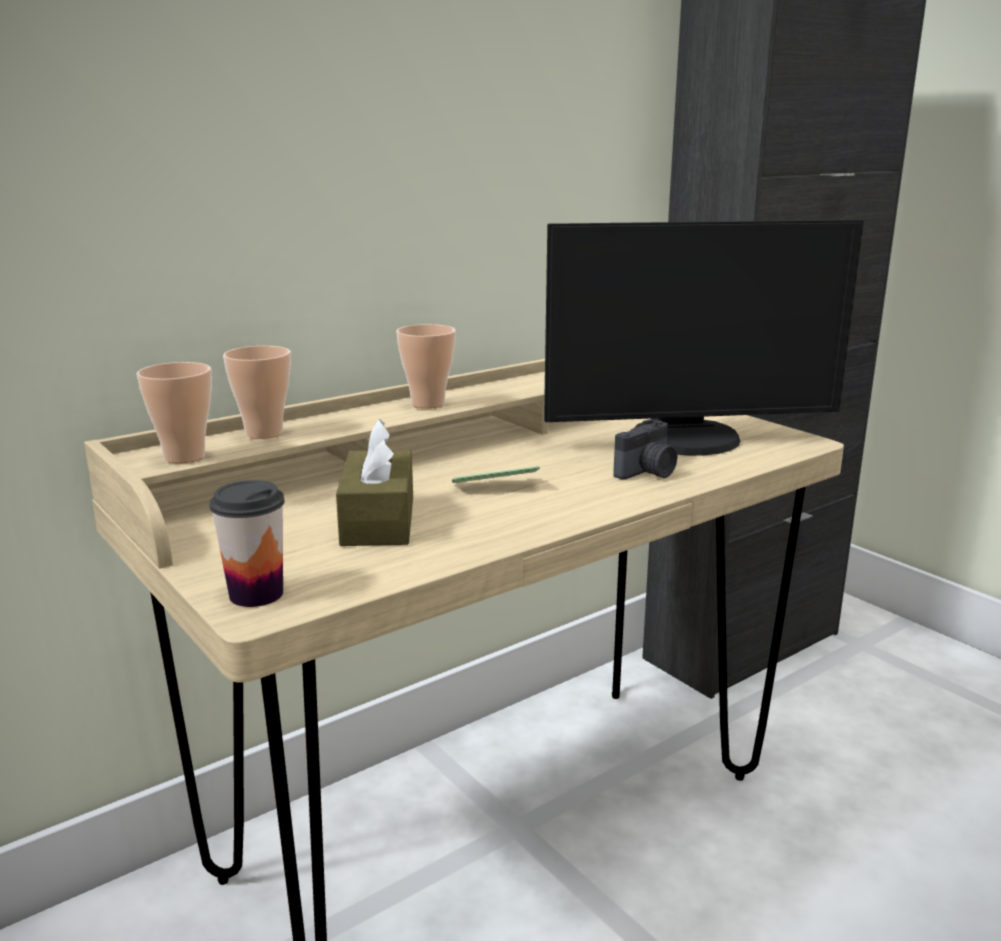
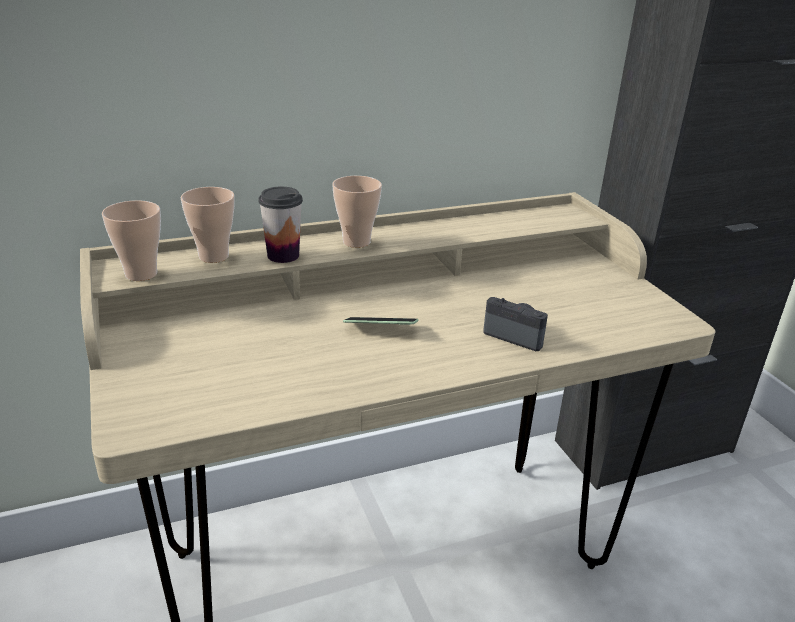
camera: 15 degrees right, 10 degrees up
cup [209,480,285,607] -> cup moved to [259,187,303,263]
brown tissue box [336,419,413,546] -> none
monitor [544,220,864,456] -> none
camera [613,419,677,479] -> camera turned 120 degrees counterclockwise [483,297,548,351]

